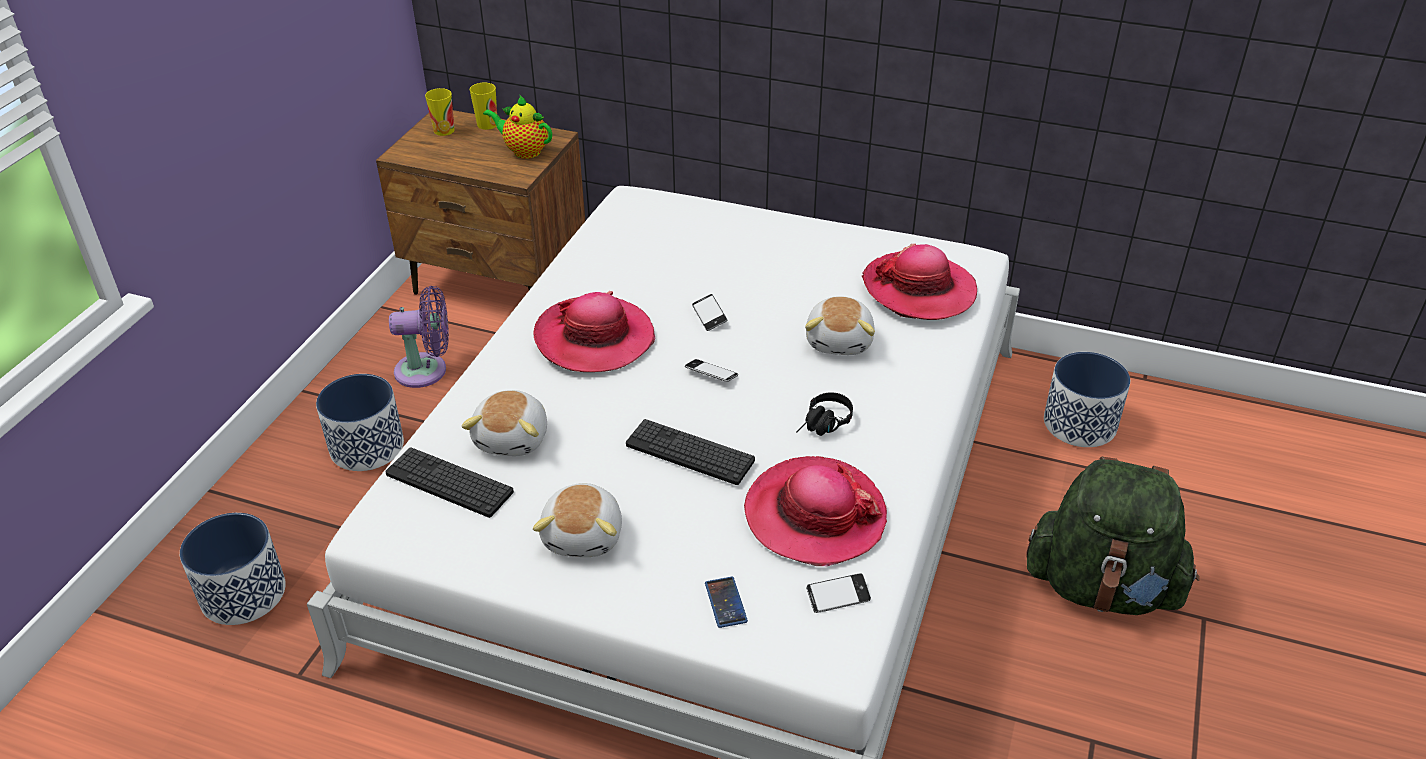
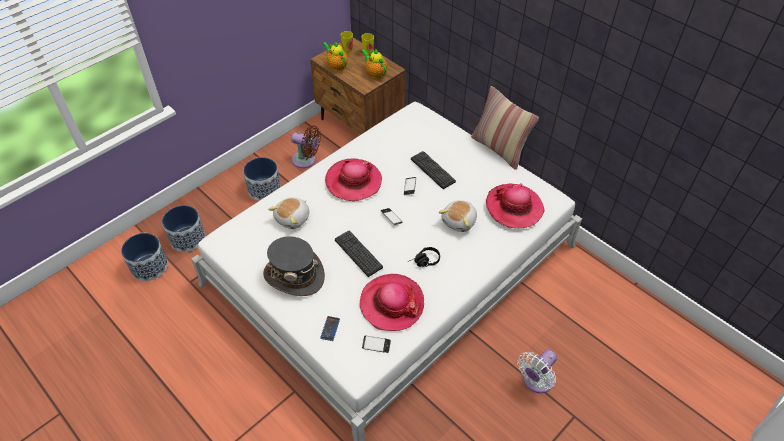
camera: 25 degrees right, 10 degrees up
keyboard [385,448,514,518] -> keyboard moved to [411,151,456,189]
purple fan [389,286,449,388] -> brown fan [291,126,321,168]
plush toy [533,483,622,557] -> grey hat [263,236,325,296]
green backpack [1026,457,1199,615] -> white fan [518,350,557,393]
planter [1044,352,1130,447] -> planter moved to [121,233,168,281]
none -> teapot [323,41,348,71]
none -> pillow [471,86,539,170]

